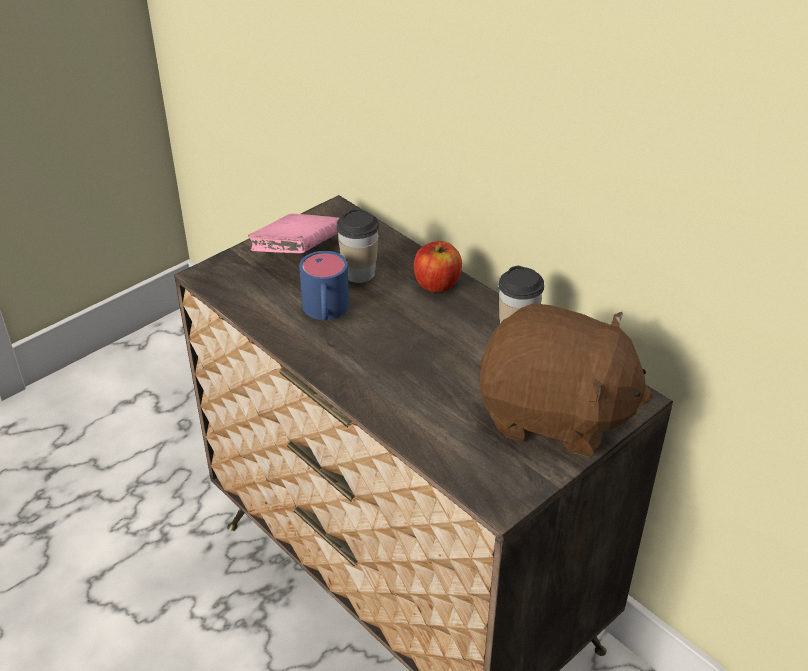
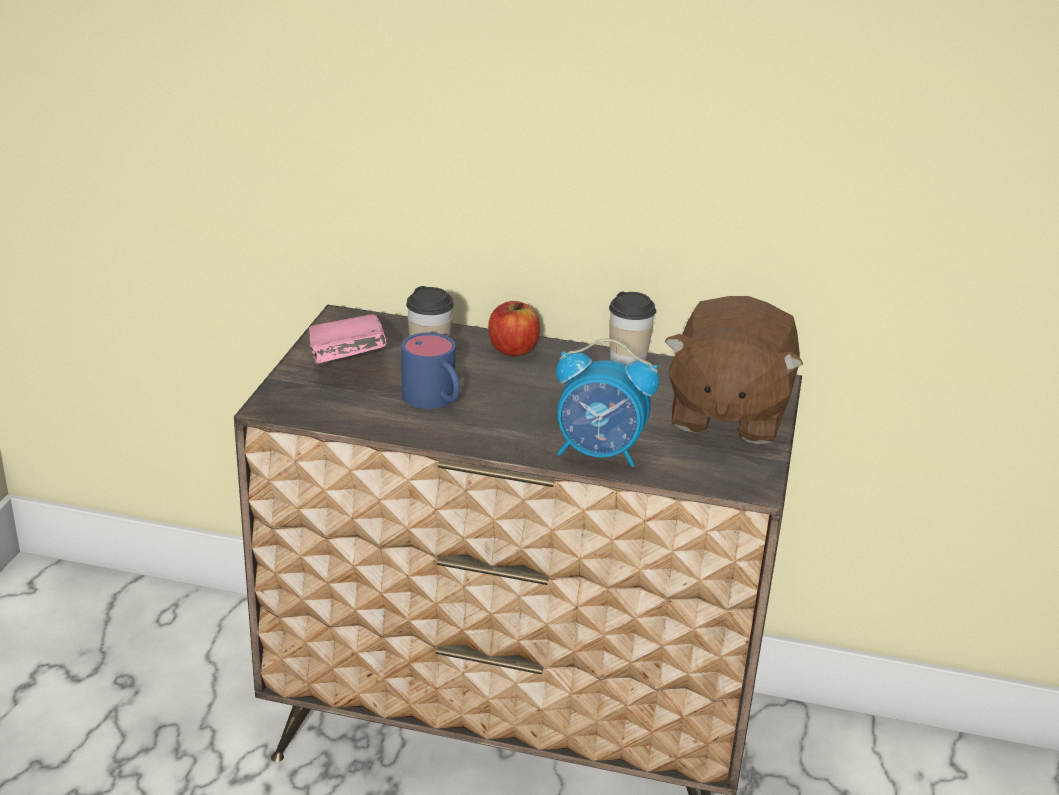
camera: 35 degrees left, 10 degrees down
brown plush toy [479,303,653,456] -> brown plush toy turned 120 degrees clockwise [664,296,803,444]
none -> alarm clock [556,339,660,467]

